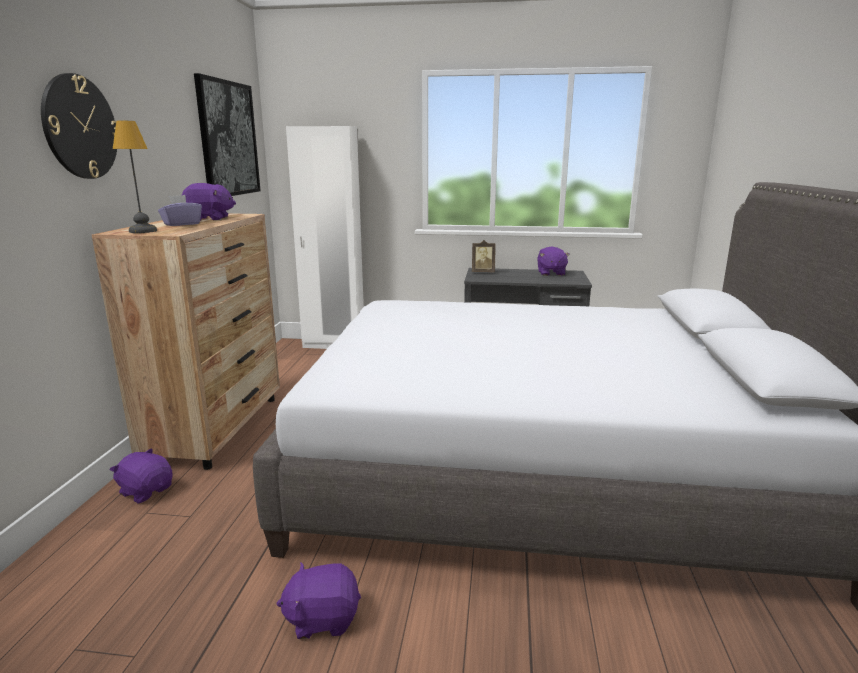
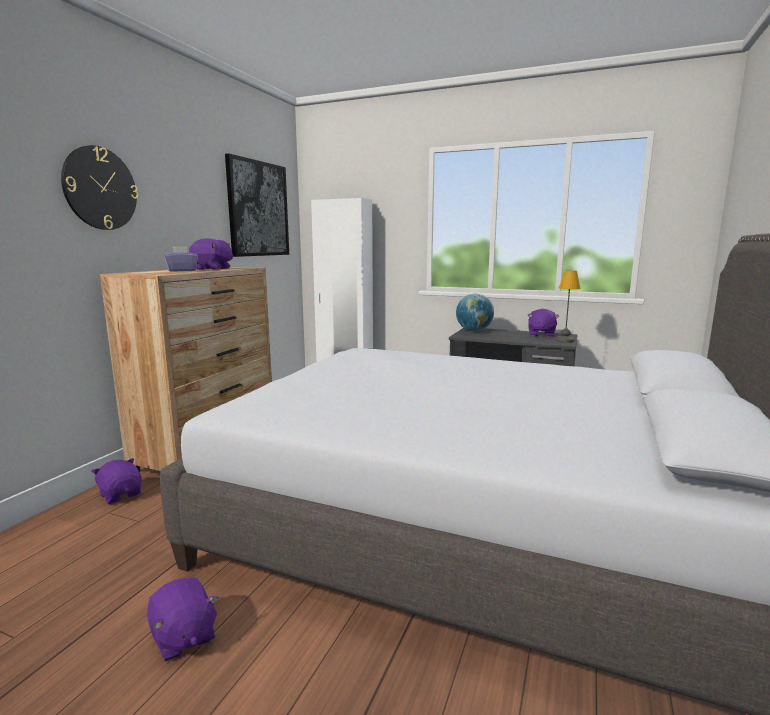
camera: 15 degrees right, 5 degrees down
table lamp [113,121,157,233] -> table lamp moved to [556,270,581,343]
purple plush toy [276,563,361,639] -> purple plush toy turned 135 degrees counterclockwise [147,578,218,661]
picture frame [472,240,496,272] -> globe [456,294,494,331]

